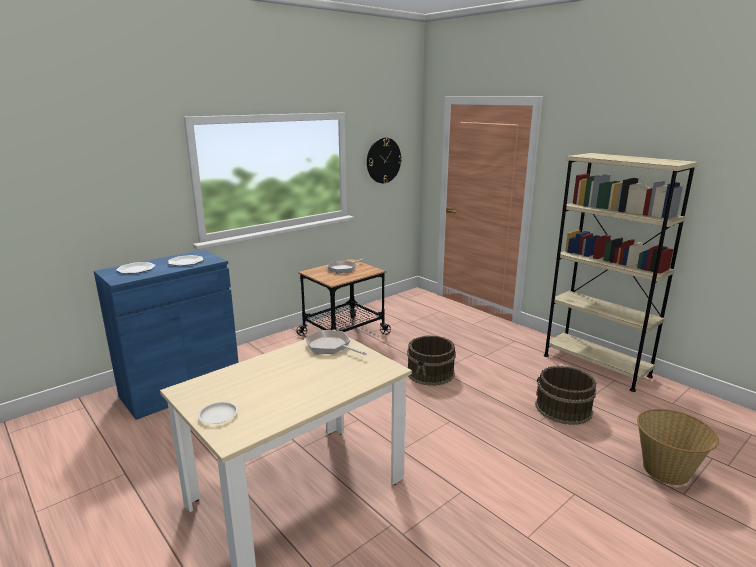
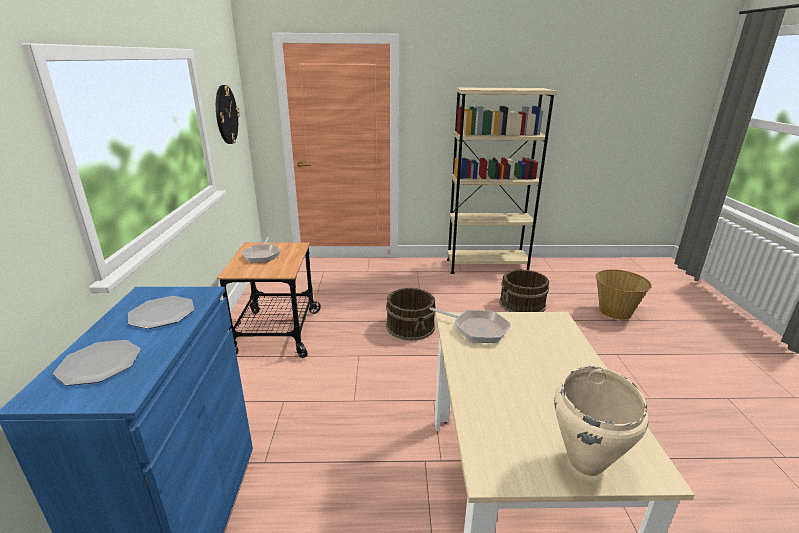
camera: 50 degrees left, 5 degrees up
white plate [198,402,238,424] -> beige cooking pot [554,366,648,476]
frying pan [305,330,367,355] -> frying pan turned 135 degrees counterclockwise [429,307,511,343]

